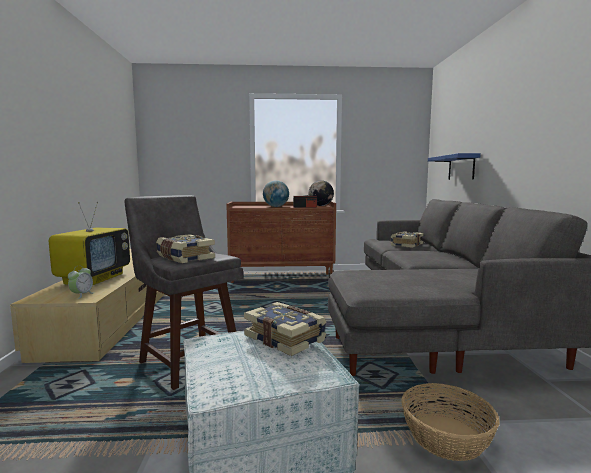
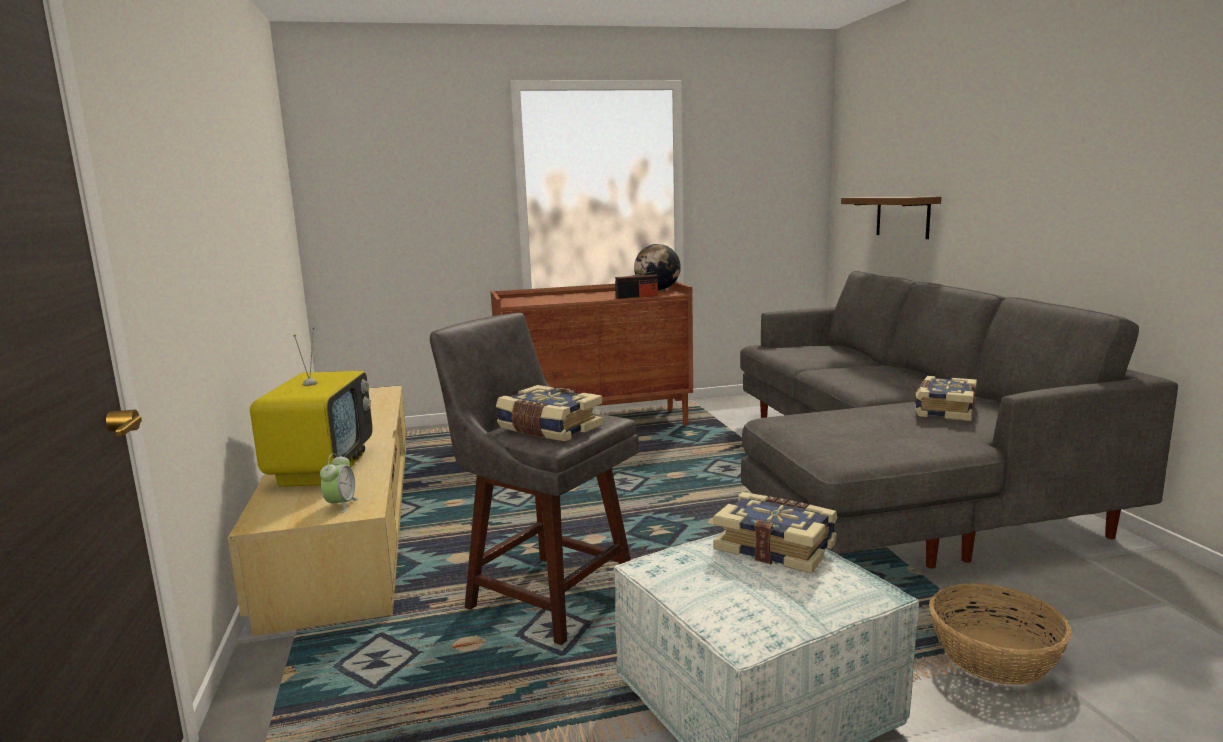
camera: 10 degrees left, 5 degrees up
globe [263,180,289,207] -> none
book [390,231,424,248] -> book moved to [915,376,977,421]
blue shelf [428,153,481,180] -> brown shelf [841,197,941,239]

